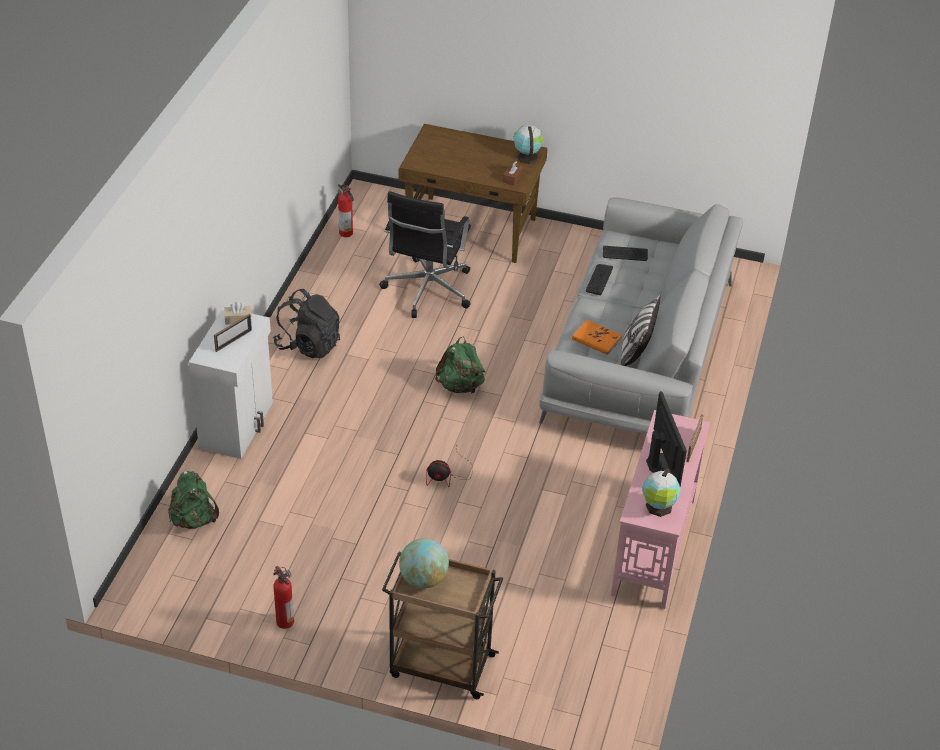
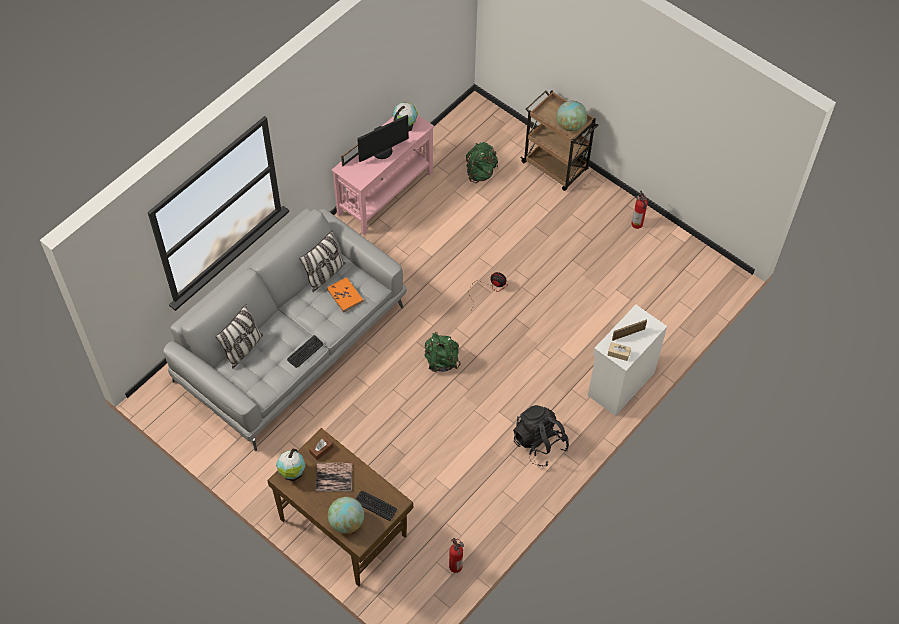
camera: 155 degrees left, 15 degrees up
green backpack [168,471,219,529] -> green backpack moved to [466,142,498,183]
black office chair [379,191,471,318] -> none
keyboard [603,246,648,261] -> keyboard moved to [356,491,397,521]
monitor [646,391,687,487] -> monitor turned 135 degrees counterclockwise [357,115,409,162]
none -> pillow [215,304,263,369]
none -> book [315,463,352,492]
none -> globe [328,497,364,534]

